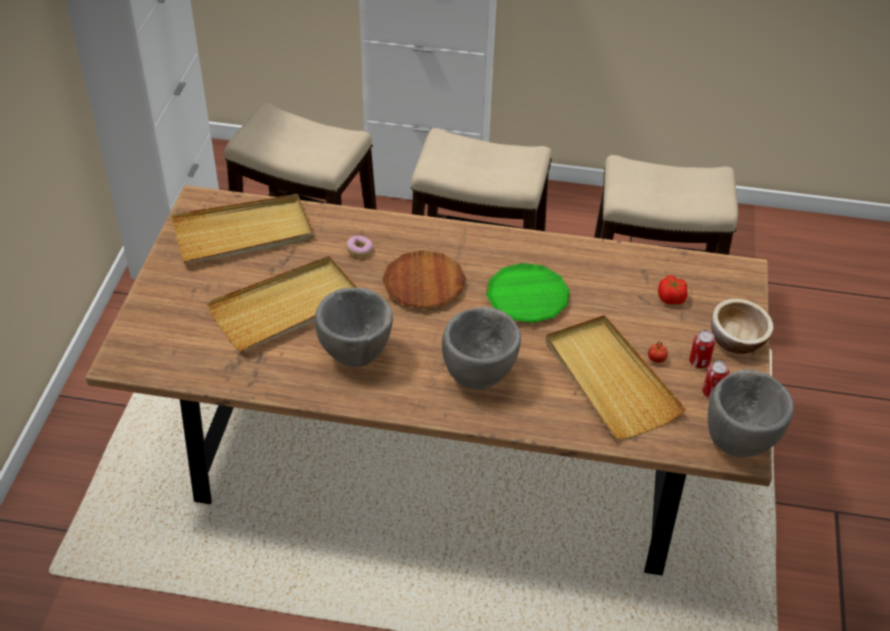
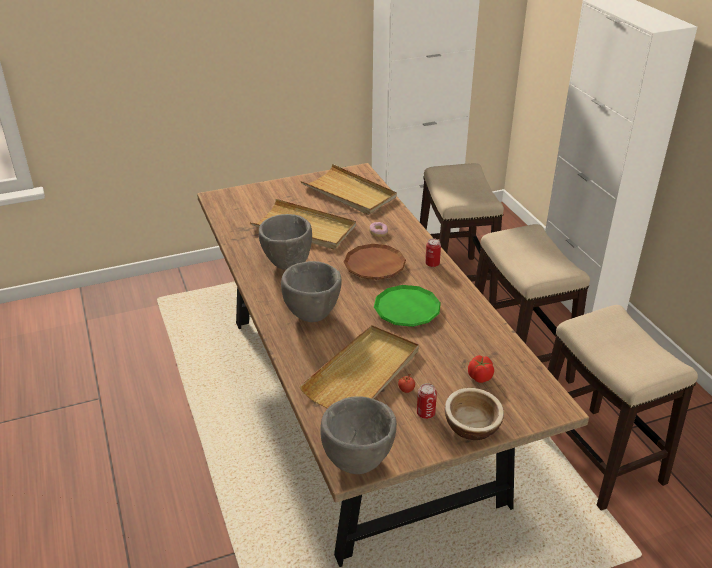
camera: 60 degrees right, 10 degrees down
can [702,361,729,398] -> can moved to [425,238,441,267]

